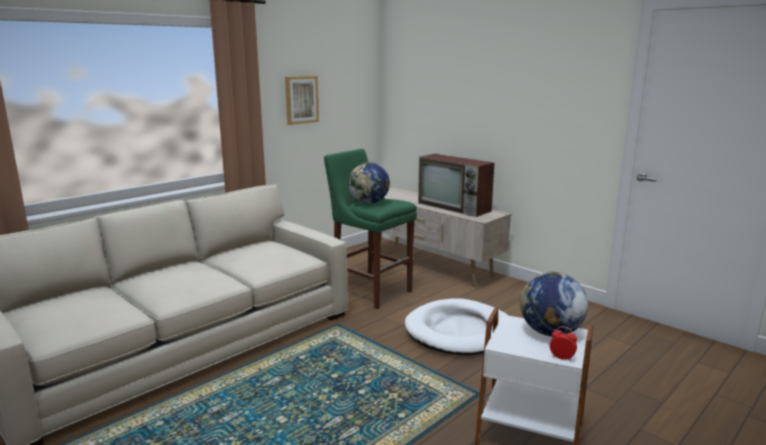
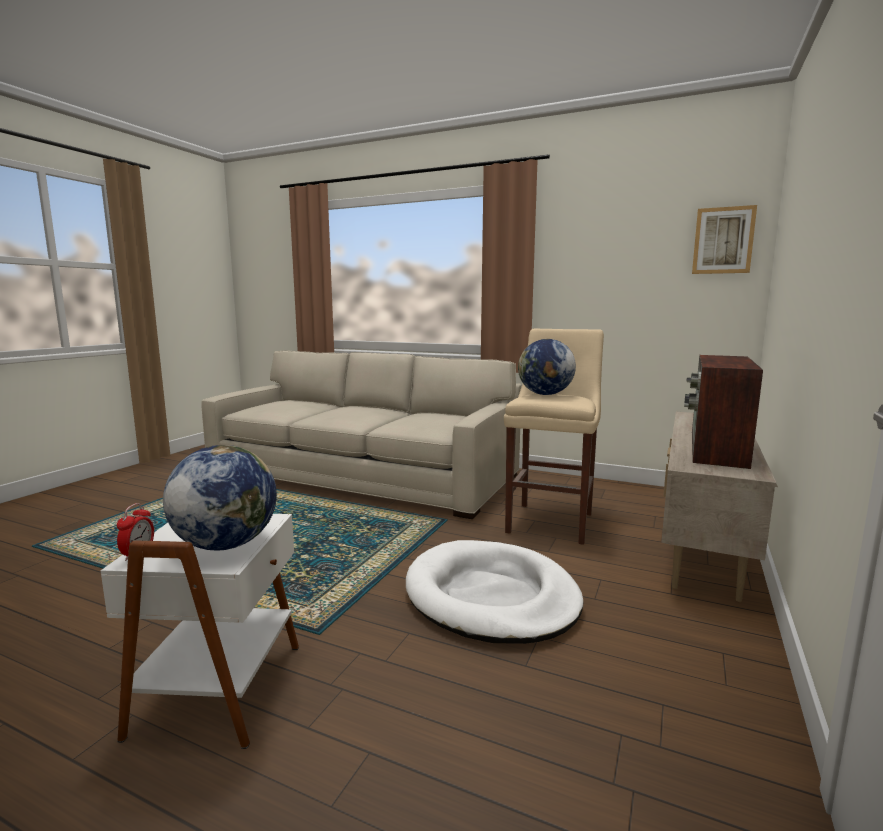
camera: 70 degrees right, 5 degrees down
picture [285,76,319,125] -> picture moved to [692,205,757,274]
green stool [324,149,417,309] -> beige stool [504,329,604,545]

